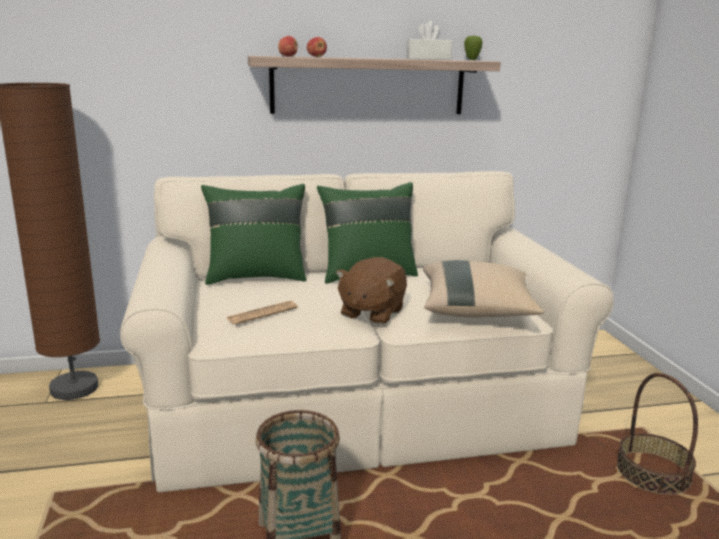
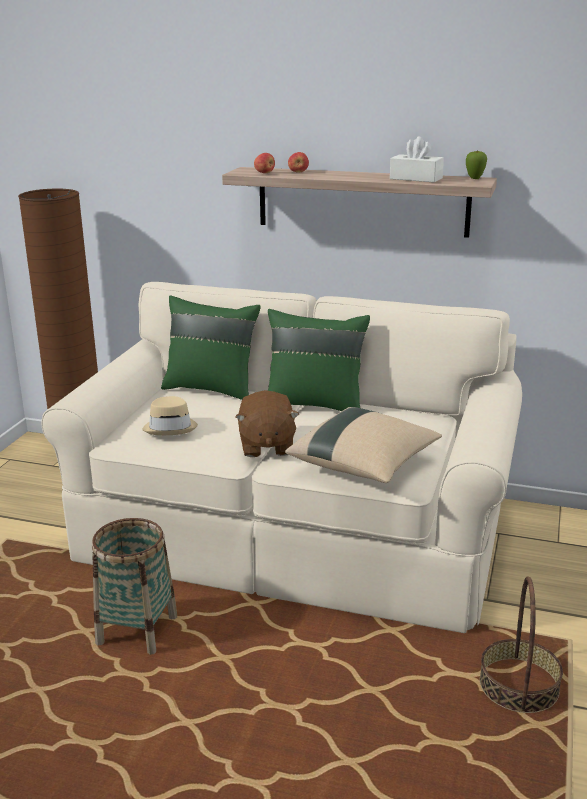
camera: 30 degrees right, 5 degrees up
newspaper [226,301,298,325] -> beige hat [142,396,198,435]
brown plush toy [335,257,407,325] -> brown plush toy turned 60 degrees counterclockwise [236,390,299,457]

